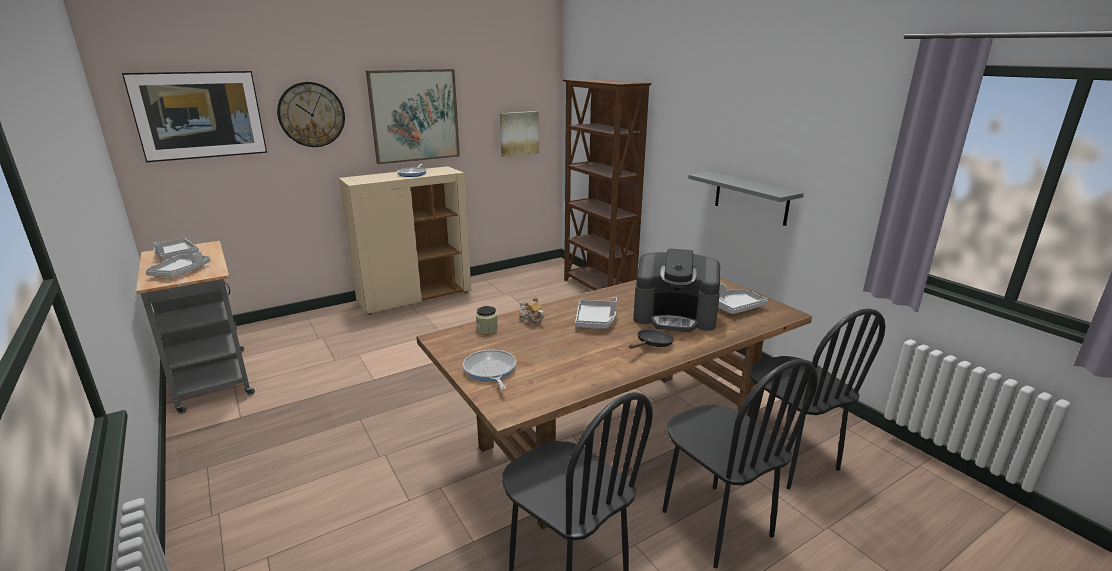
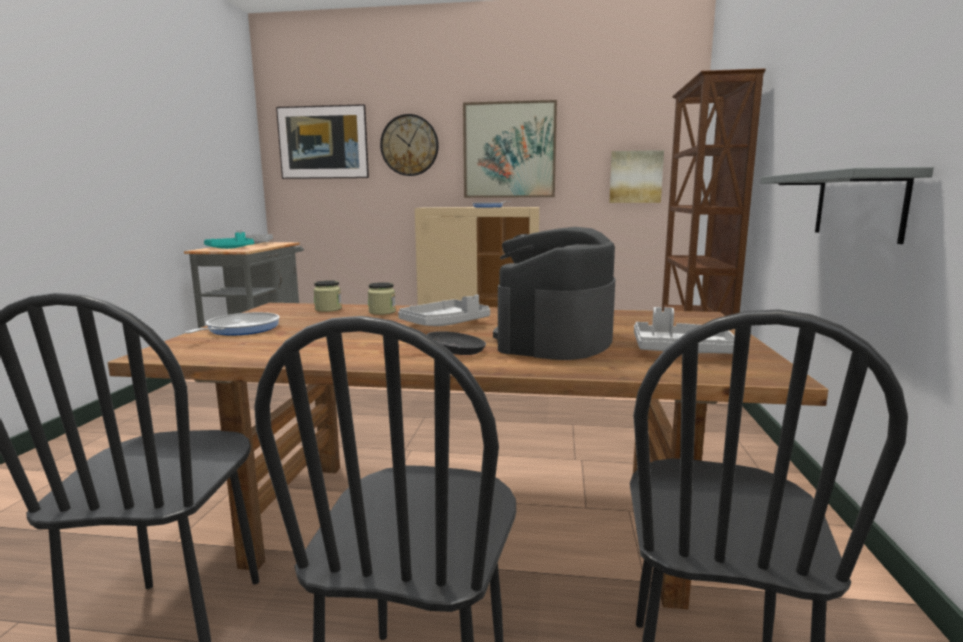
camera: 40 degrees right, 10 degrees down
grey tray [145,251,211,277] -> turquoise tray [204,232,254,249]
teapot [519,296,544,325] -> jar [368,282,396,315]
coffee machine [633,248,720,332] -> coffee machine turned 60 degrees clockwise [493,227,615,360]

